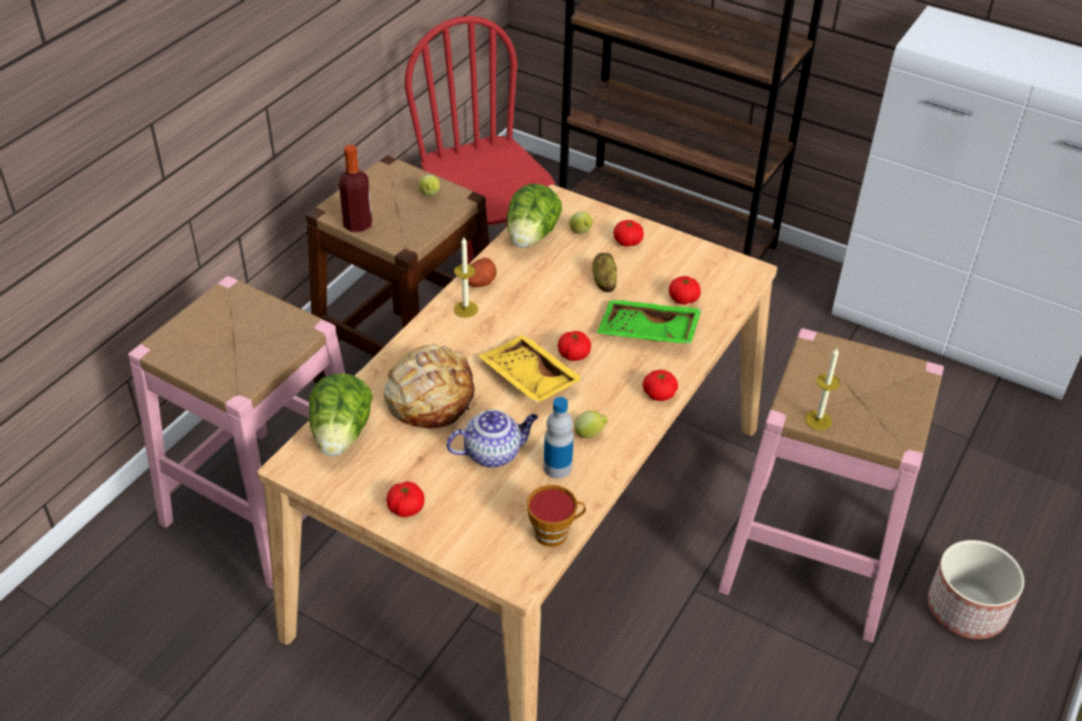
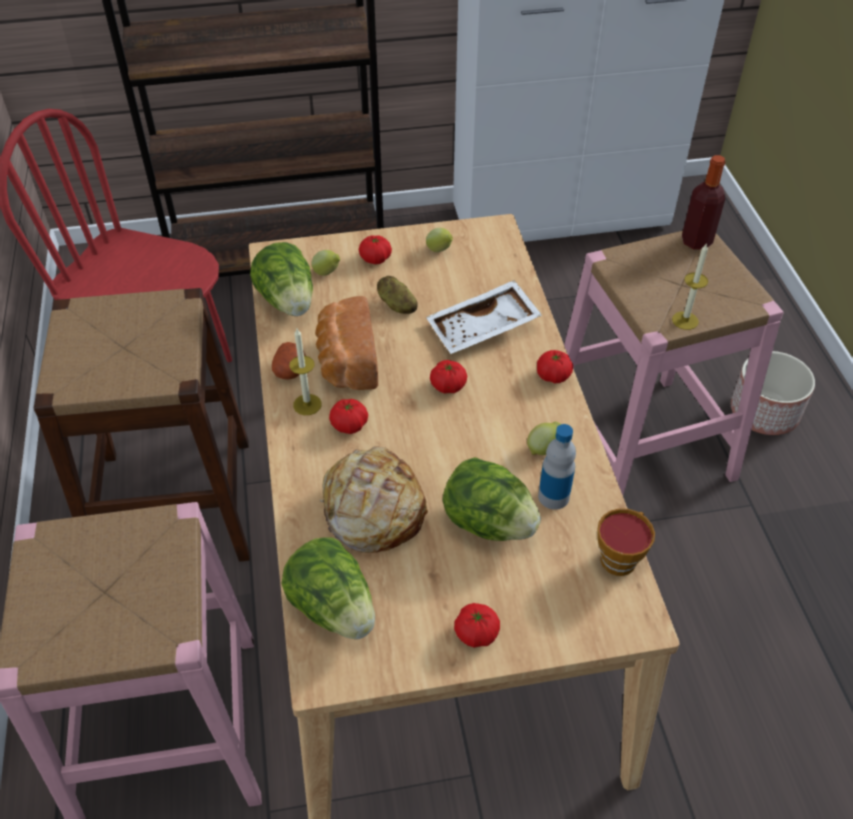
camera: 40 degrees left, 5 degrees up
bottle [339,145,372,232] -> bottle moved to [682,155,725,250]
lemon [419,175,440,196] -> lemon moved to [426,228,453,252]
teapot [446,409,538,468] -> lettuce [442,457,541,541]
yellow tray [478,335,584,403] -> none
green tray [597,299,702,344] -> white tray [426,280,542,354]
tomato [669,276,701,304] -> tomato moved to [329,399,368,434]
none -> bread [315,296,378,390]

